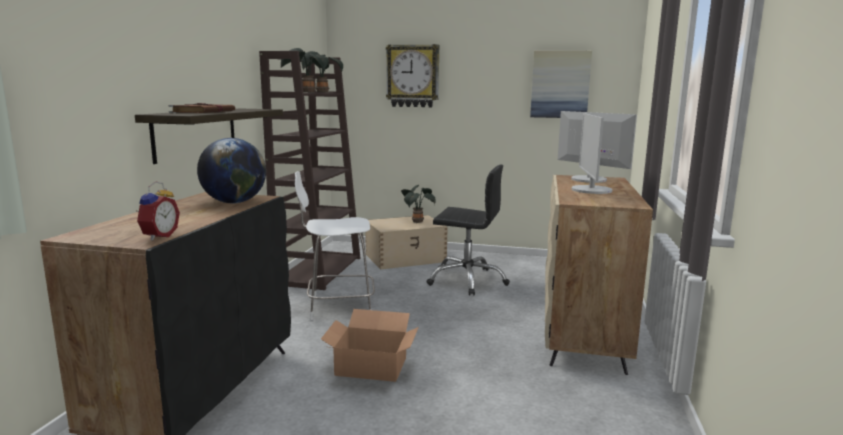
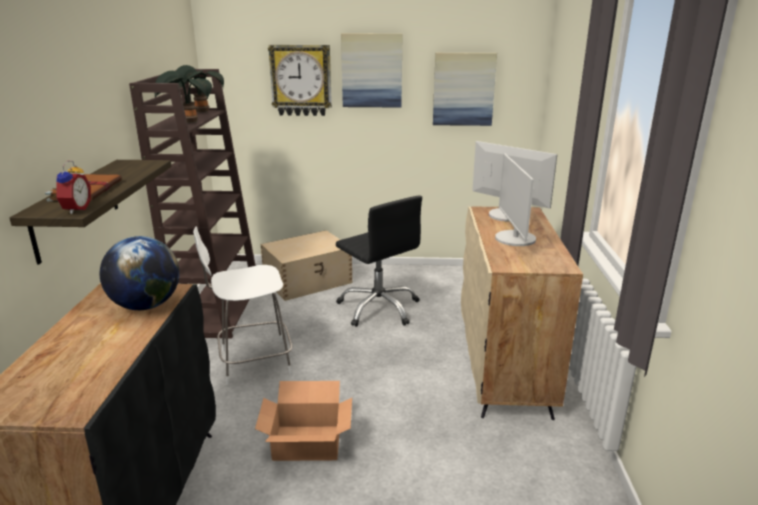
camera: 10 degrees left, 10 degrees up
alarm clock [137,181,180,240] -> alarm clock moved to [53,161,91,214]
potted plant [401,185,436,223] -> none
black office chair [426,164,510,295] -> black office chair turned 45 degrees clockwise [336,195,422,327]
none -> picture [341,33,403,108]

